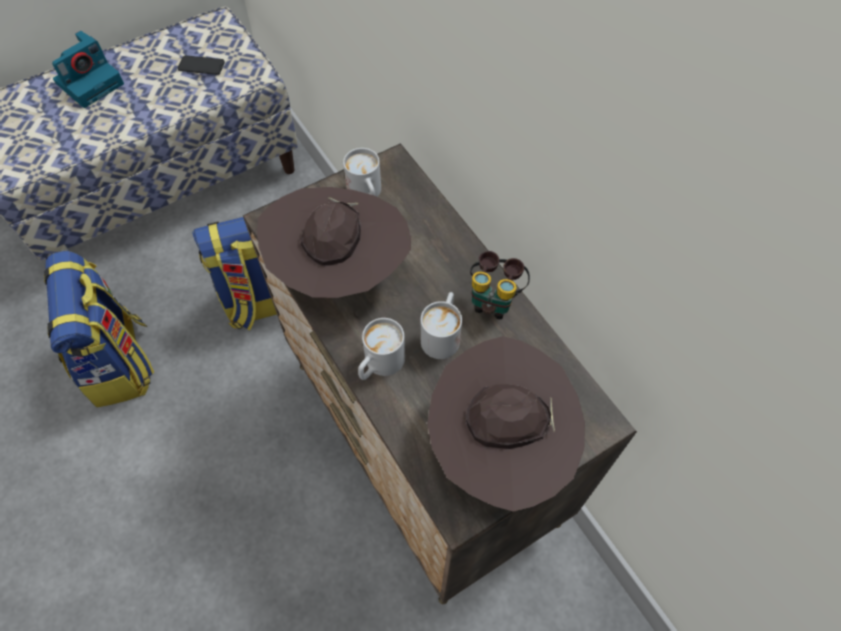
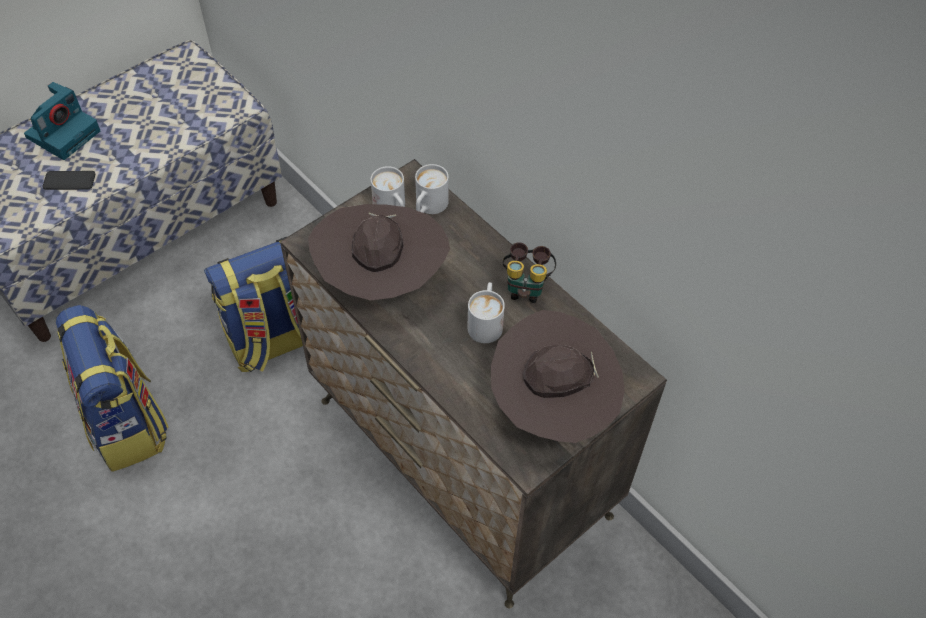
camera: 10 degrees left, 5 degrees down
phone [178,56,225,75] -> phone moved to [42,171,96,190]
white mug [358,318,405,380] -> white mug moved to [415,164,449,214]

